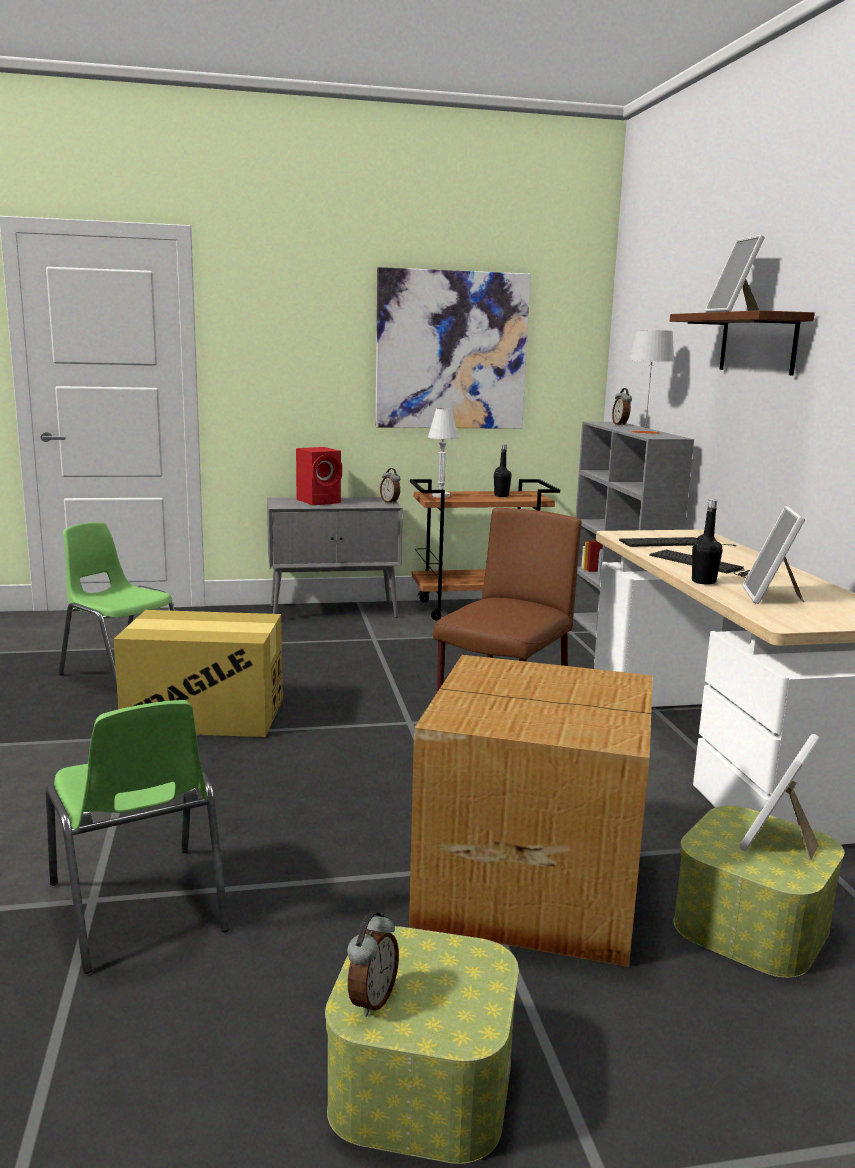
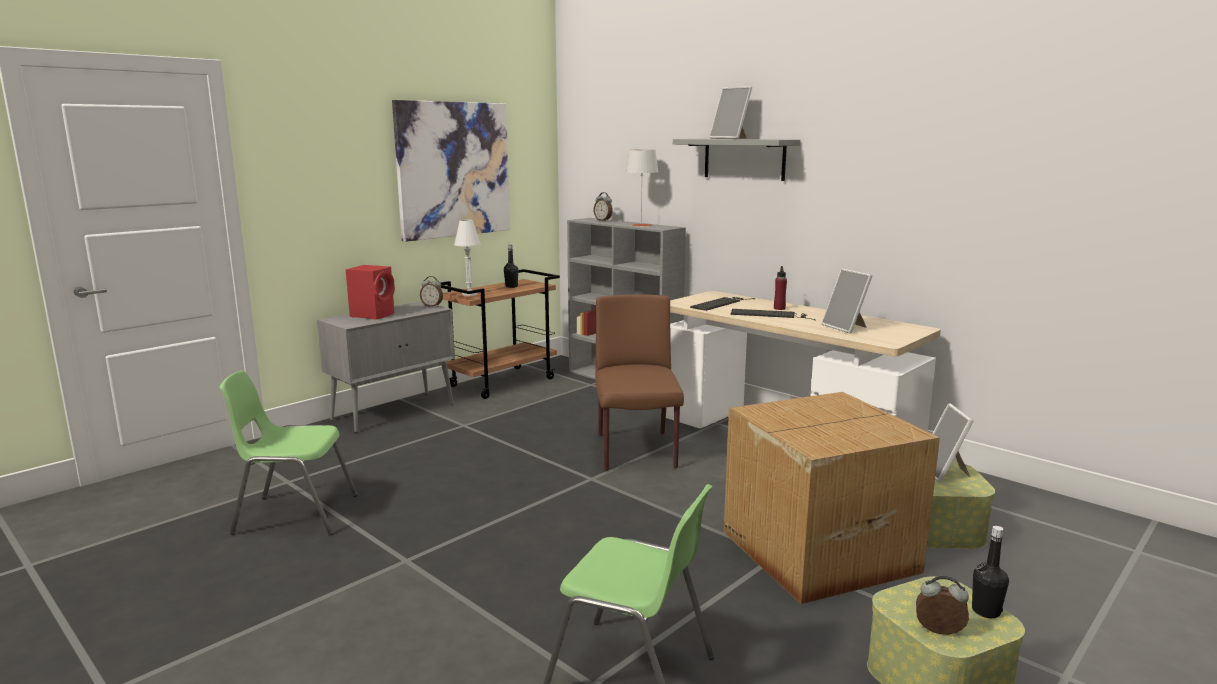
camera: 35 degrees left, 0 degrees up
cardboard box [114,610,283,737] -> none
alarm clock [347,911,399,1017] -> alarm clock turned 60 degrees counterclockwise [916,576,969,635]
brown shelf [670,310,815,376] -> grey shelf [673,139,800,181]
black bottle [692,499,722,585] -> black bottle moved to [972,526,1009,618]
none -> red bottle [774,266,787,310]

